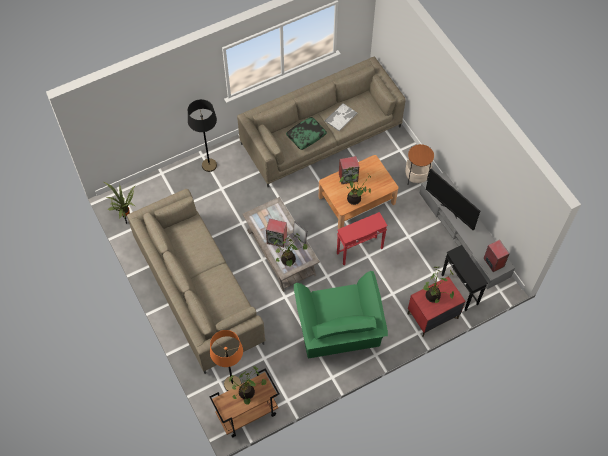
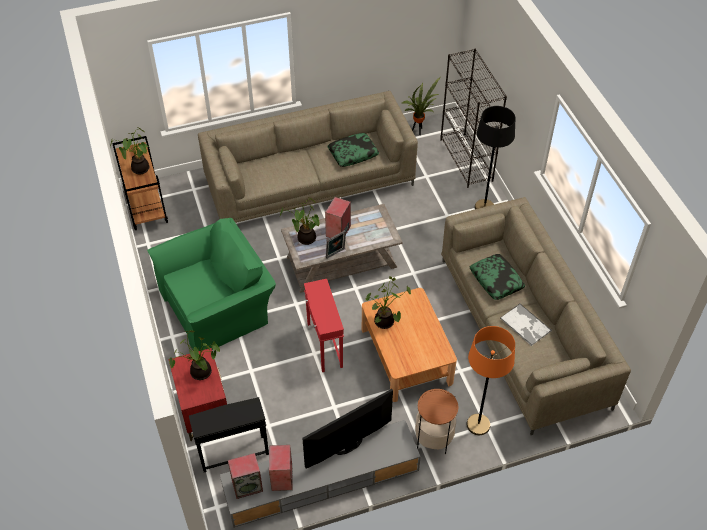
camera: 100 degrees right, 10 degrees down
orange floor lamp [210,330,243,391] -> orange floor lamp moved to [467,326,515,435]
green armchair [294,271,388,359] -> green armchair turned 150 degrees clockwise [147,218,276,351]
speaker [339,156,359,184] -> speaker moved to [269,445,293,491]
none -> pillow [328,133,379,167]
none -> black bookcase [440,49,507,188]

